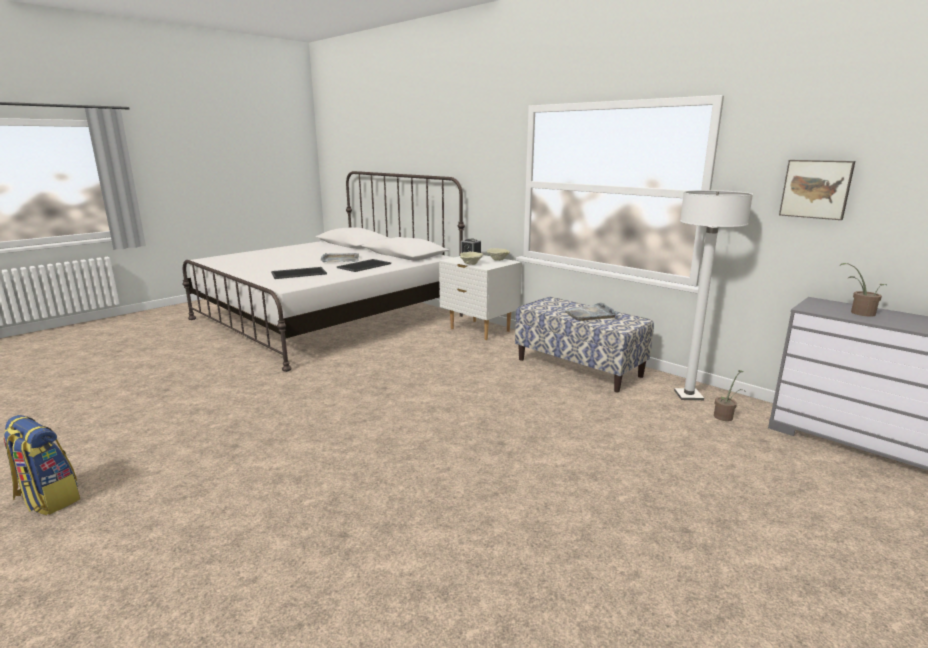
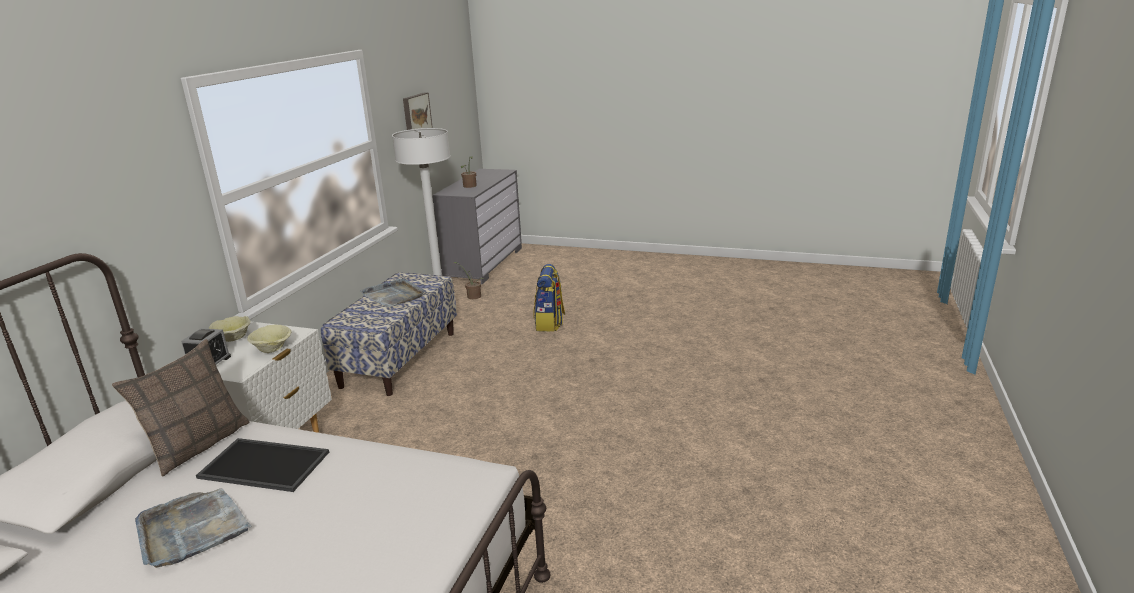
camera: 115 degrees left, 5 degrees up
backpack [3,415,80,515] -> backpack moved to [533,264,565,332]
tray [271,267,327,279] -> none
none -> pillow [112,339,249,476]

